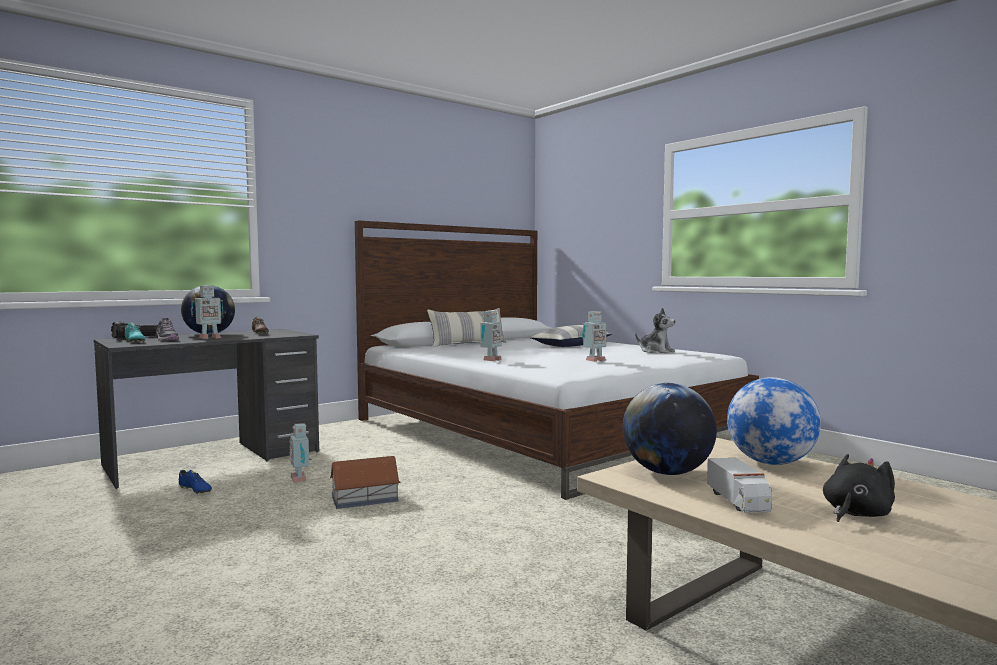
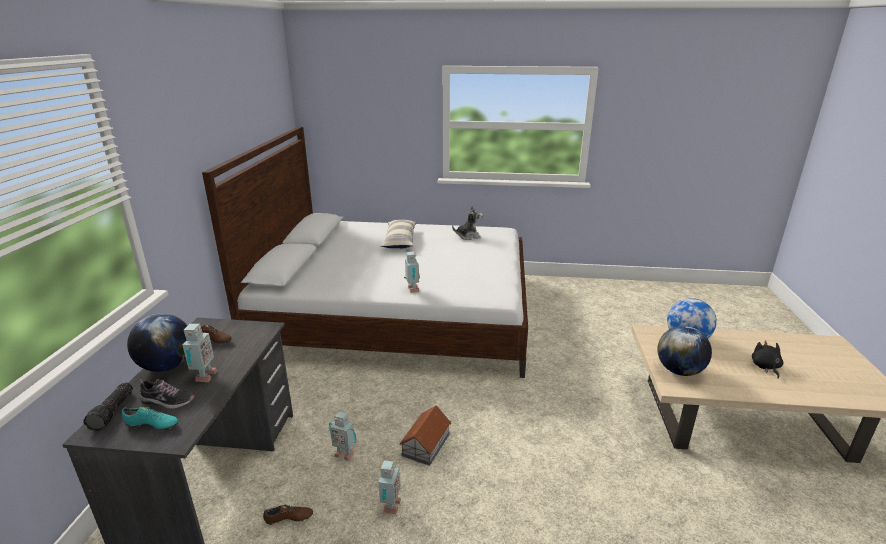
camera: 45 degrees left, 20 degrees up
blue shoe [179,470,212,494] -> brown shoe [263,504,313,525]
pillow [427,308,506,347] -> none
toy robot [582,311,607,362] -> toy robot moved to [379,460,401,514]
toy truck [707,458,772,513] -> none

